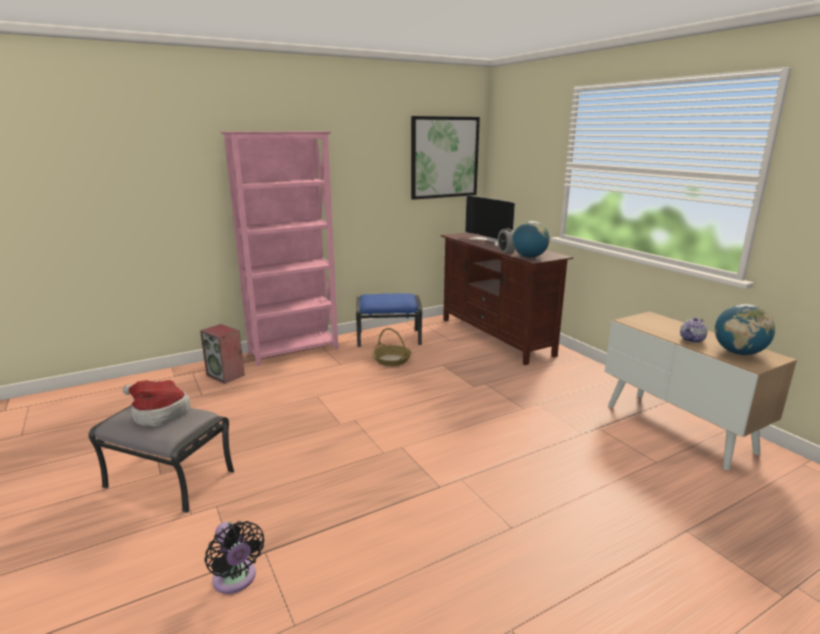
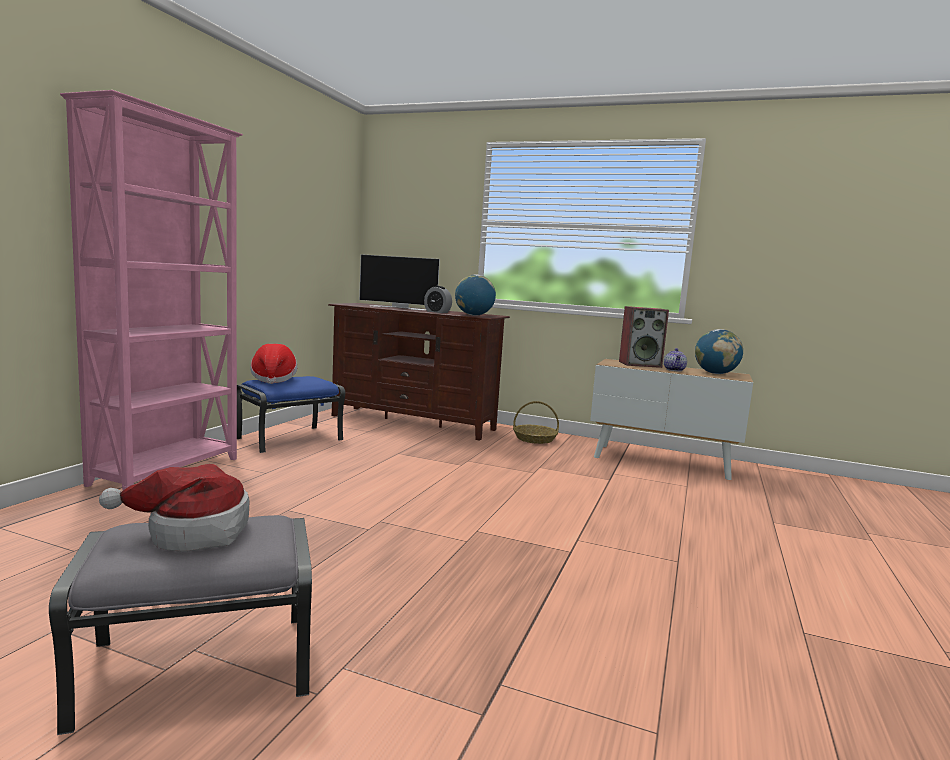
camera: 40 degrees left, 10 degrees down
speaker [200,324,245,384] -> speaker moved to [619,306,669,368]
black fan [205,521,264,594] -> none
basket [372,328,412,366] -> basket moved to [513,401,559,444]
picture [411,116,480,200] -> none
none -> hat [250,344,297,384]

